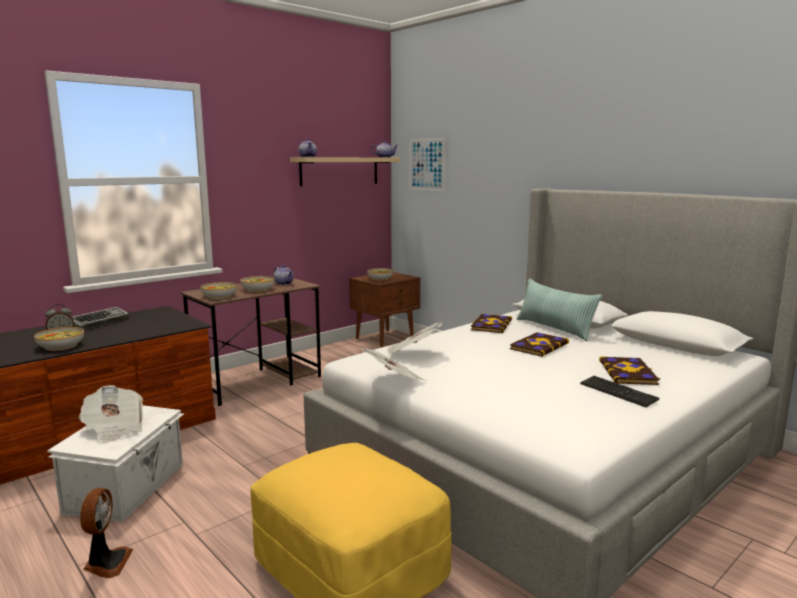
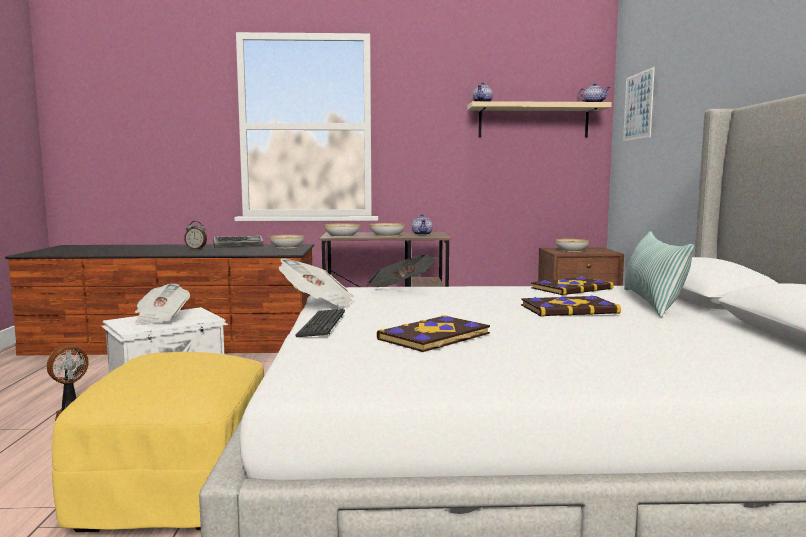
camera: 40 degrees right, 5 degrees down
bowl [34,327,84,351] -> bowl moved to [270,235,304,248]
keyboard [580,376,660,407] -> keyboard moved to [295,309,345,337]
book [599,356,661,385] -> book moved to [376,315,490,352]

